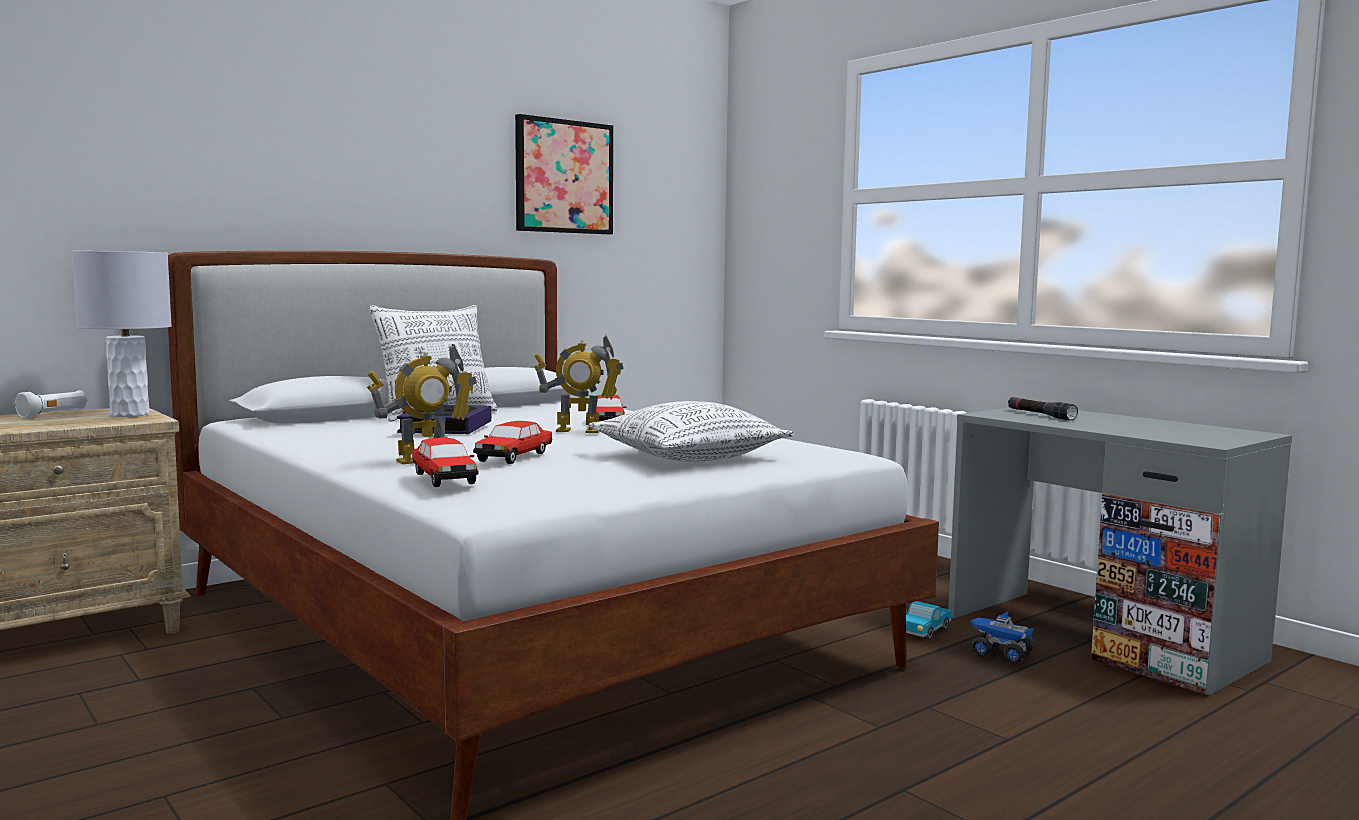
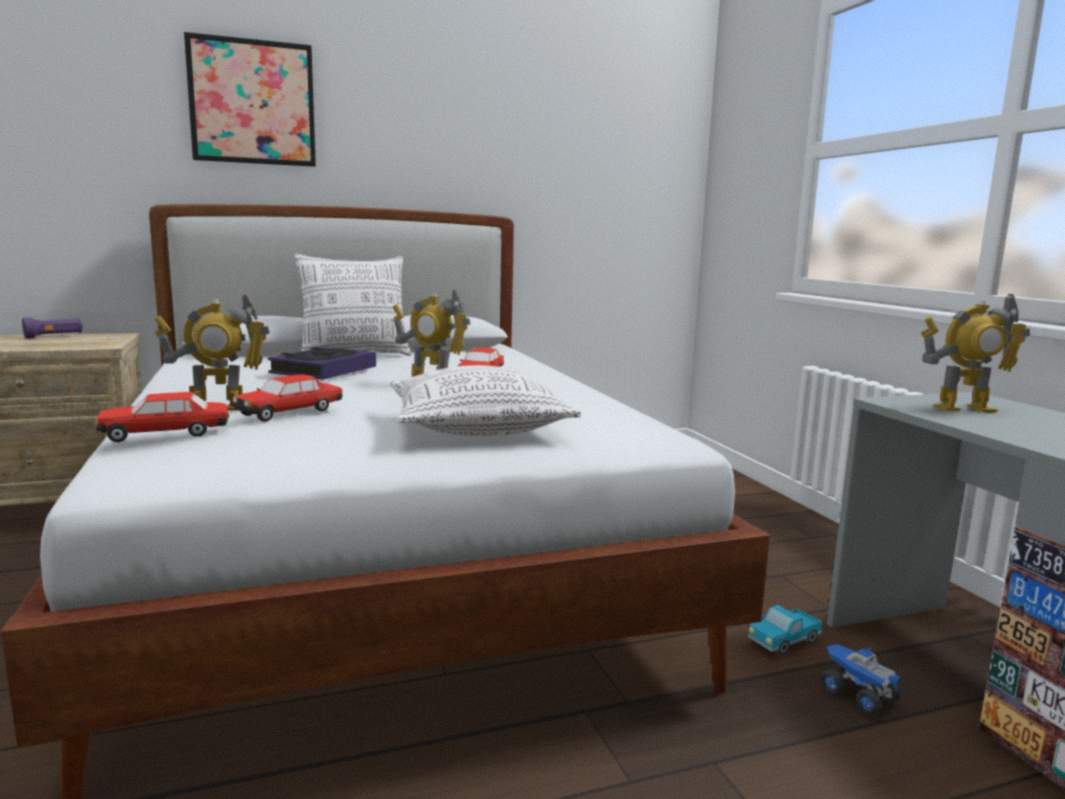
camera: 20 degrees right, 5 degrees up
white flashlight [15,390,87,418] -> purple flashlight [22,317,83,339]
grey table lamp [71,251,172,417] -> none
toy car [412,438,479,487] -> toy car turned 75 degrees clockwise [96,392,229,442]
picture [515,114,613,234] -> picture moved to [184,32,316,167]
black flashlight [1008,397,1078,420] -> toy robot [920,294,1030,412]

